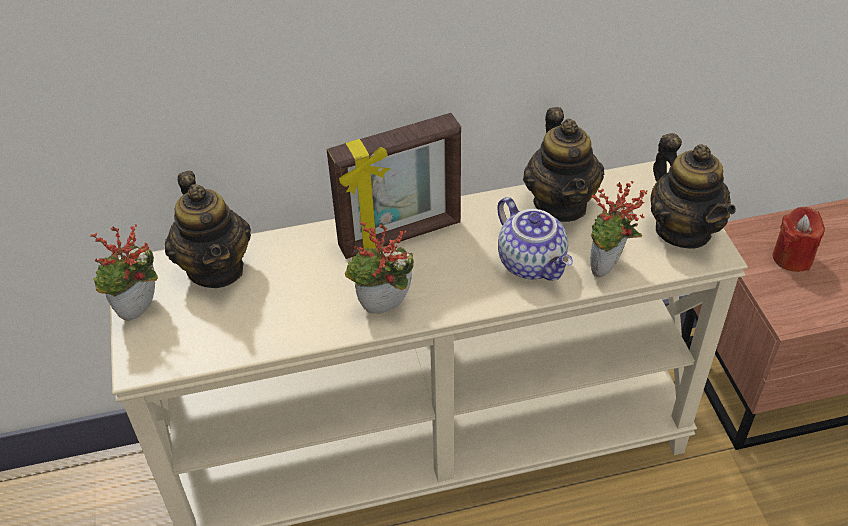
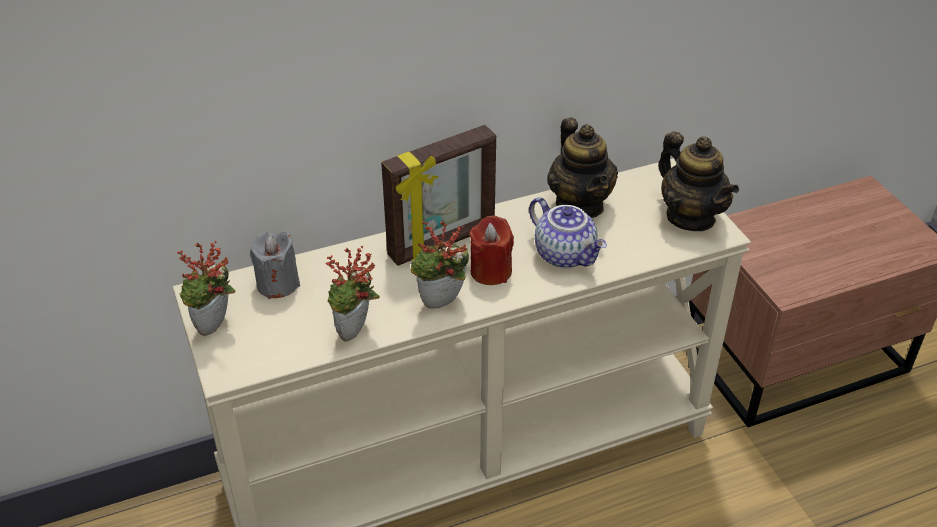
camera: 10 degrees left, 5 degrees down
teapot [165,171,251,288] -> grey candle [250,231,300,299]
potted plant [590,181,647,278] -> potted plant moved to [326,246,380,342]
red candle [773,207,825,272] -> red candle moved to [469,216,514,285]

